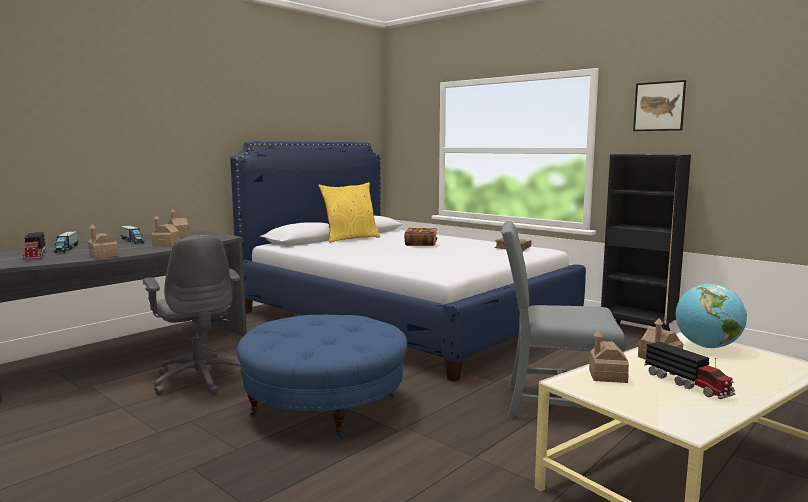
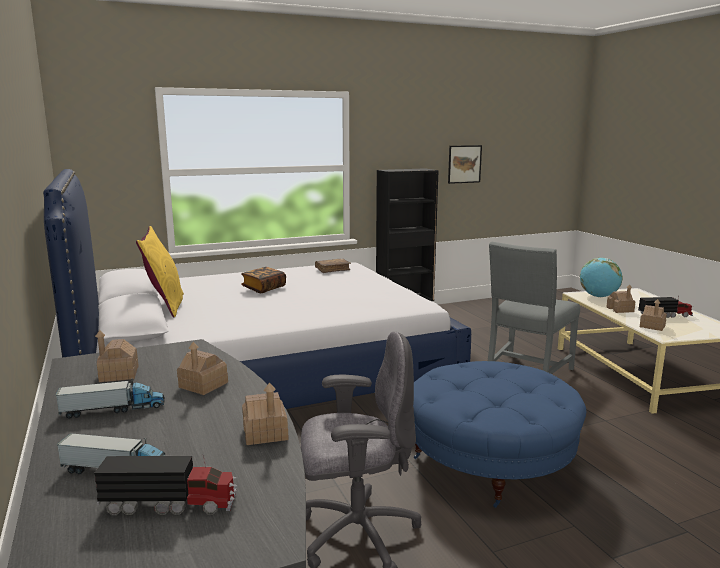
camera: 65 degrees left, 5 degrees up
picture [633,80,686,131] -> picture moved to [448,145,482,184]

